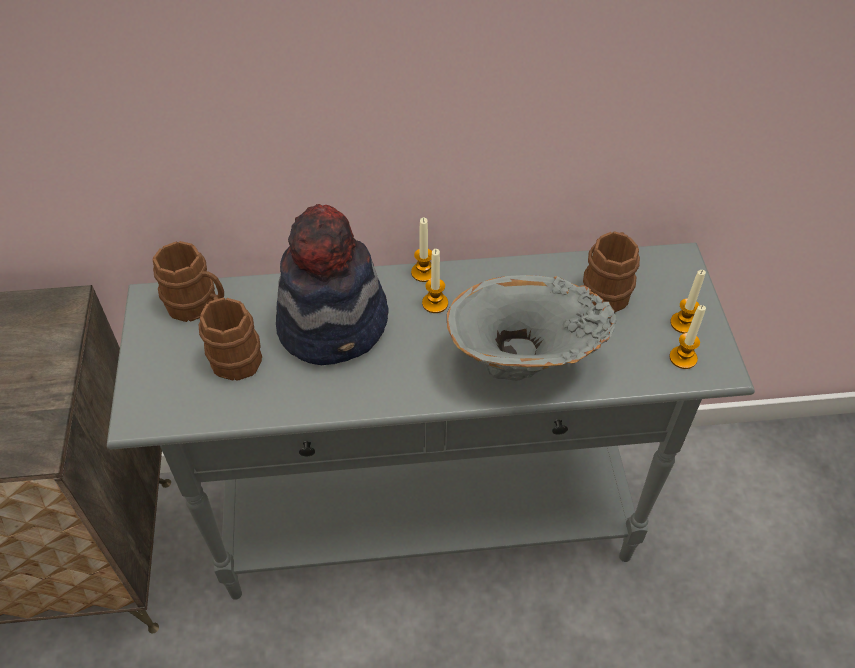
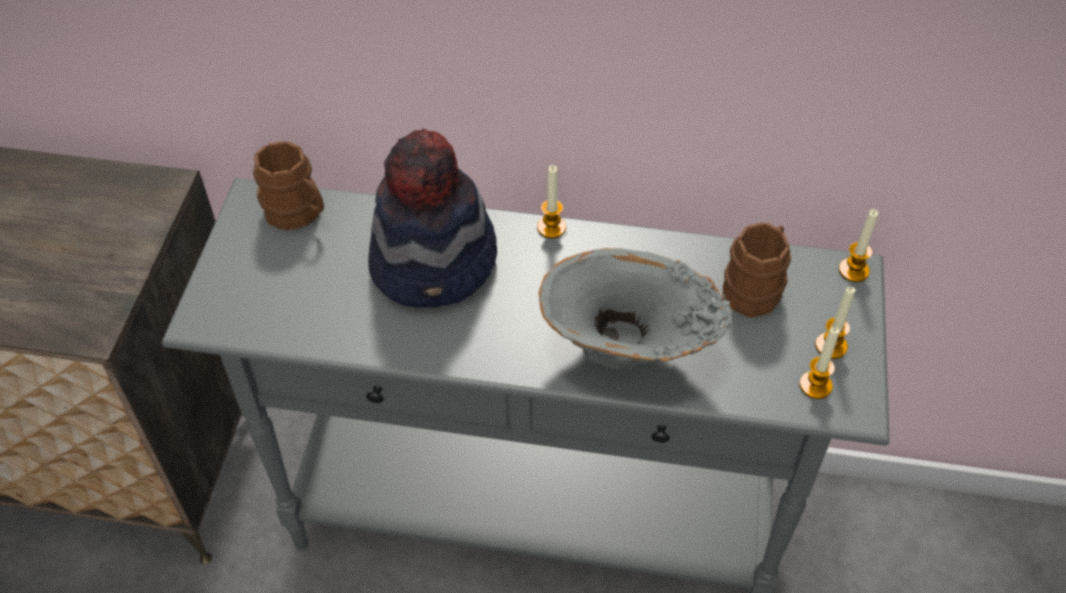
camera: 15 degrees right, 0 degrees up
brown mug [199,297,262,381] -> none
candle [422,249,448,313] -> candle moved to [839,209,878,282]

